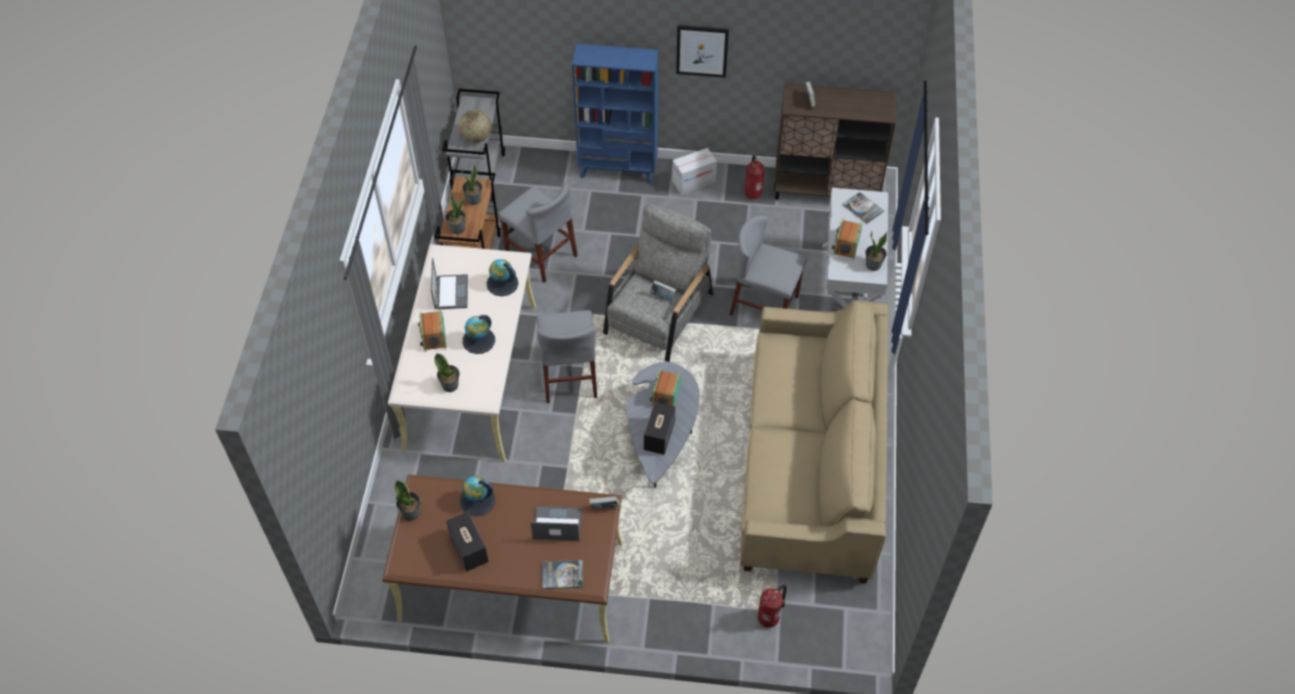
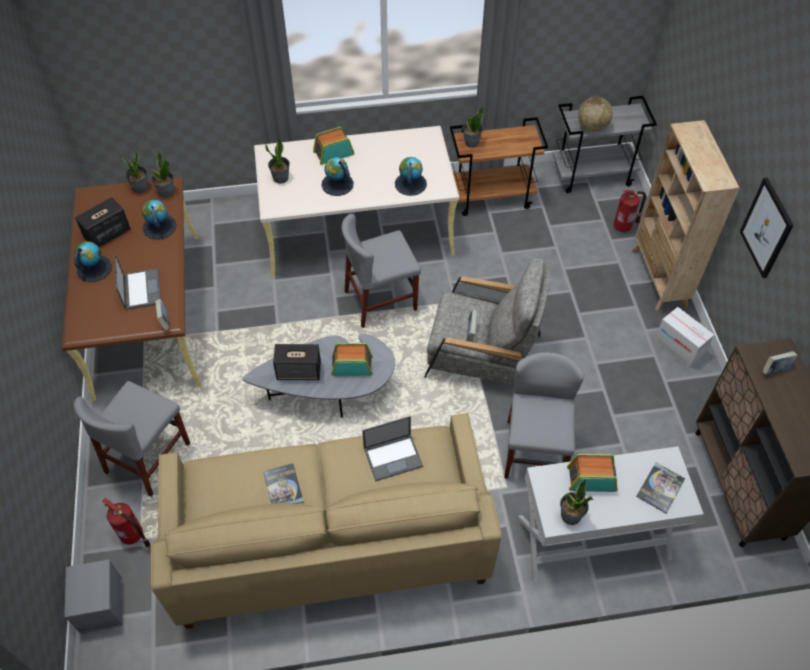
camera: 75 degrees right, 0 degrees up
laptop [431,258,468,310] -> laptop moved to [362,416,423,482]
potted plant [461,164,482,205] -> potted plant moved to [151,152,175,197]
grey chair [499,182,578,283] -> grey chair moved to [74,381,190,497]
book [542,560,583,589] -> book moved to [263,463,304,504]
blue bookcase [572,43,659,184] -> beige bookcase [631,120,740,311]
fire extinguisher [745,155,765,199] -> fire extinguisher moved to [614,190,646,232]
none -> grey storage box [64,559,123,634]
none -> globe [74,241,112,282]

